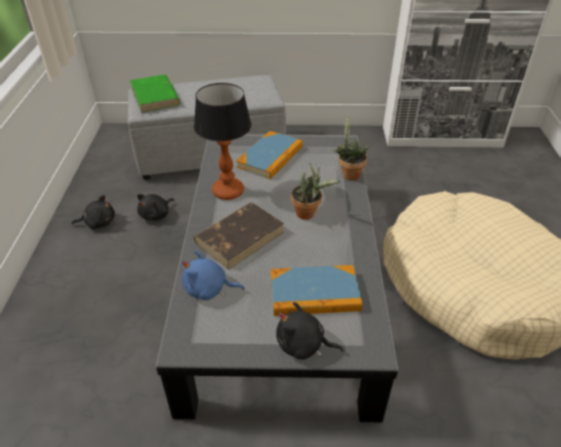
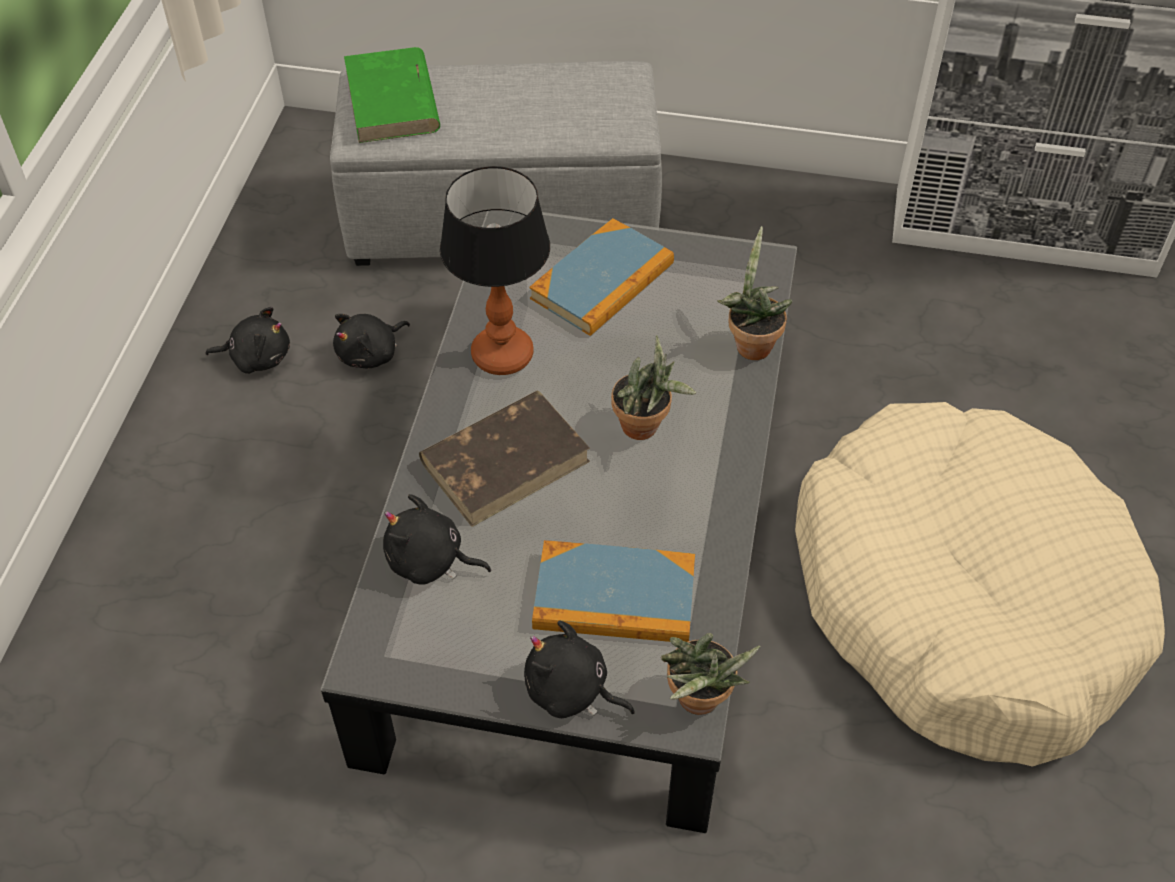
camera: 10 degrees right, 10 degrees up
blue plush toy [182,251,244,300] -> black plush toy [383,494,492,585]
none -> potted plant [661,633,760,715]

